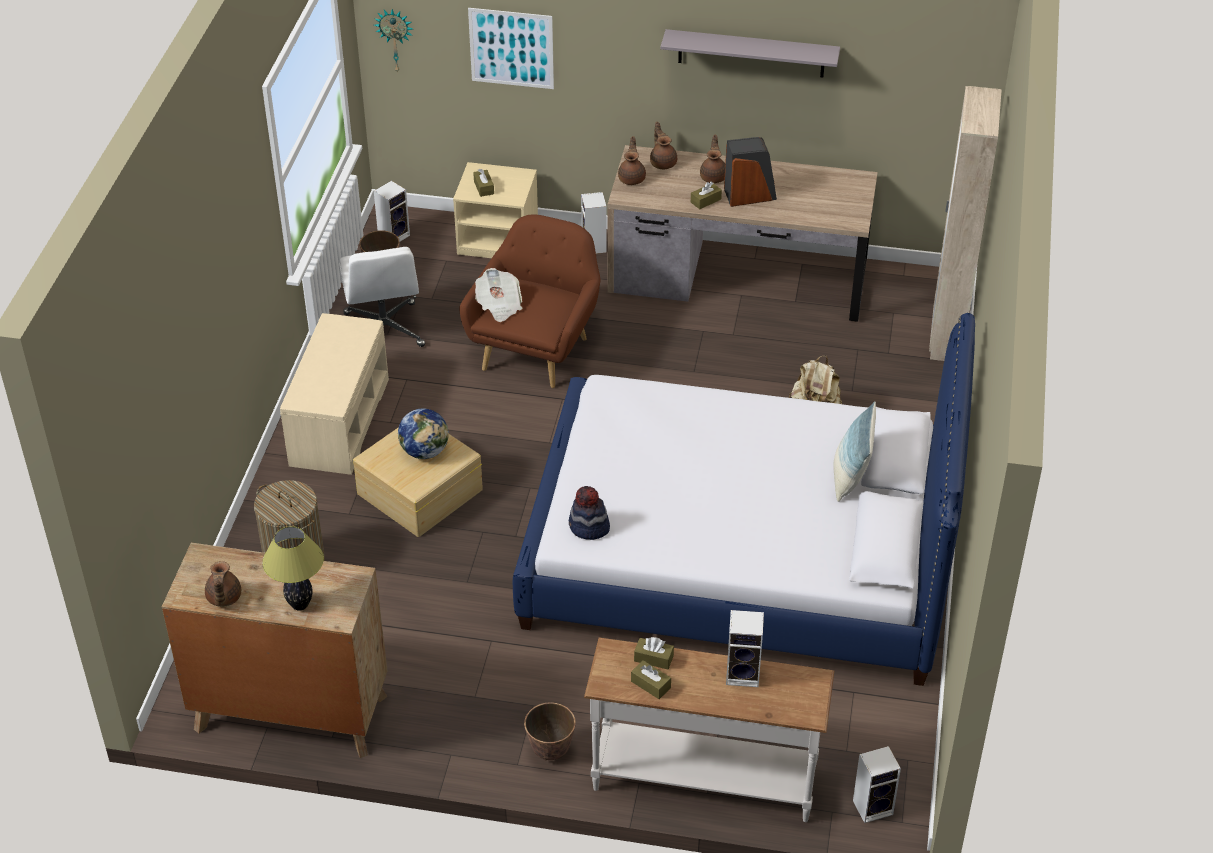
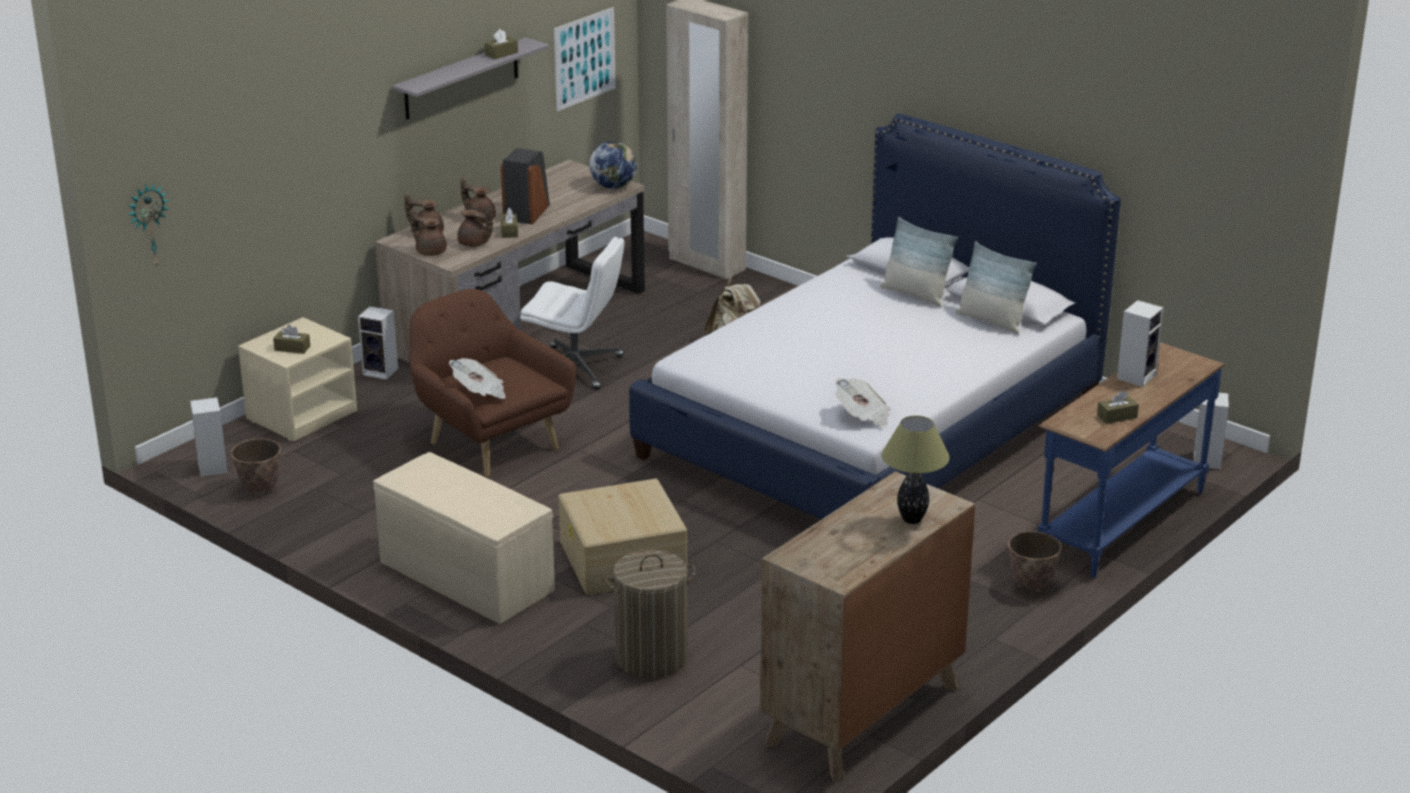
camera: 60 degrees left, 15 degrees down
brown teapot [205,561,241,607] -> brown teapot moved to [457,209,493,247]
white office chair [339,247,425,347] -> white office chair moved to [520,237,624,390]
globe [398,408,449,459] -> globe moved to [589,141,637,189]
picture [468,8,554,89] -> picture moved to [554,7,616,112]
hat [569,486,610,540] -> newspaper [835,378,891,428]
white console table [584,637,835,822] -> blue console table [1038,342,1225,578]
brown tissue box [634,637,674,669] -> brown tissue box moved to [485,29,518,59]
none -> pillow [955,241,1037,334]

